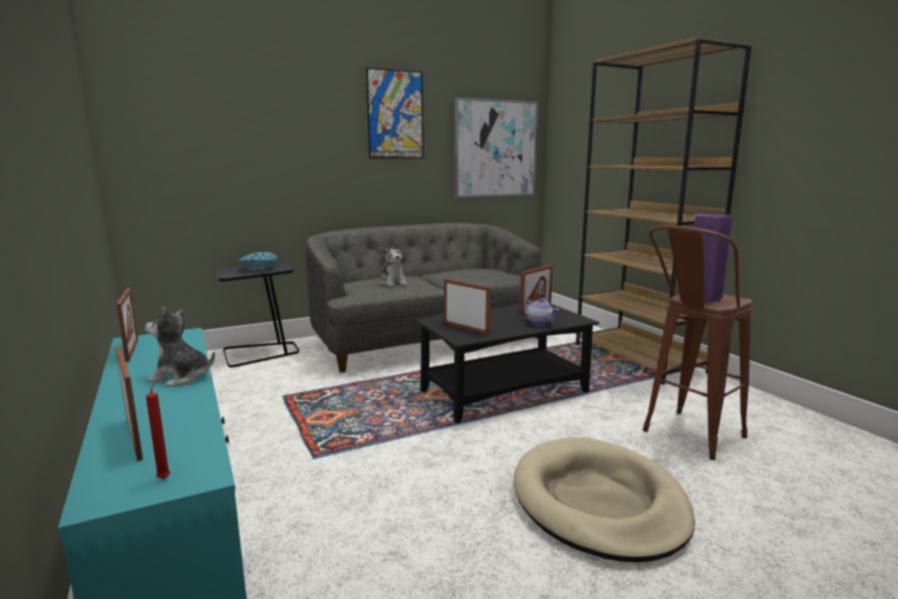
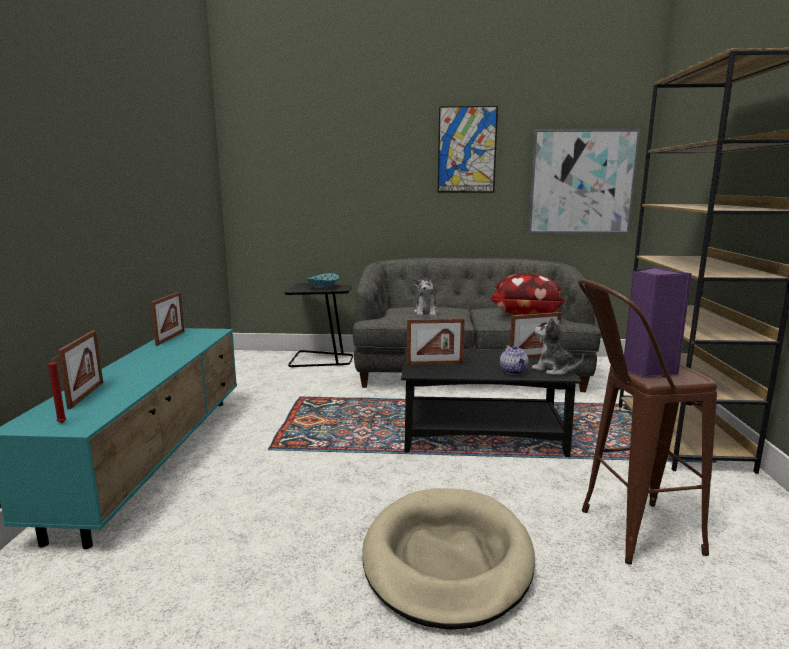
camera: 30 degrees right, 0 degrees up
plush toy [145,307,215,386] -> plush toy moved to [532,317,584,375]
picture frame [444,279,491,335] -> picture frame turned 105 degrees clockwise [407,319,465,365]
none -> pillow [489,273,566,315]

